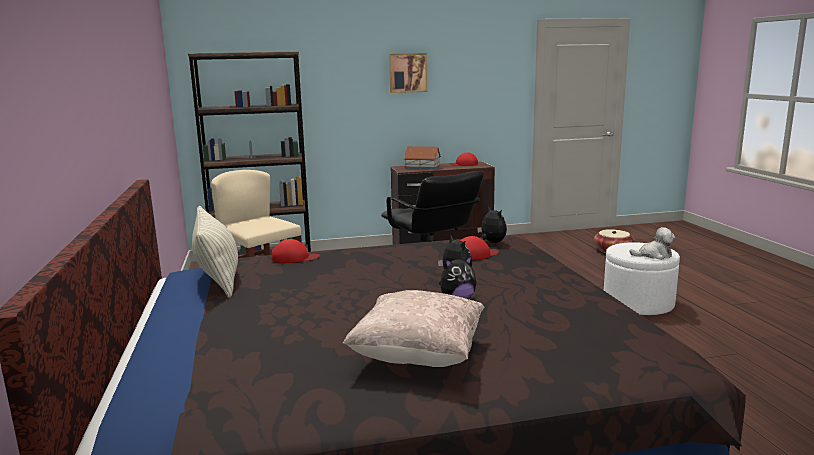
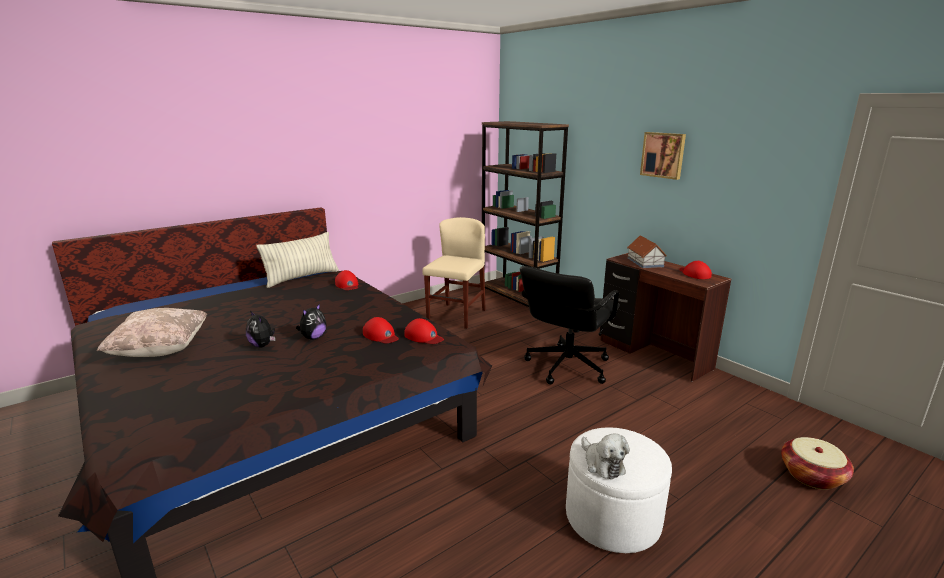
camera: 65 degrees right, 5 degrees up
plush toy [477,206,507,243] -> red cap [404,318,444,344]

